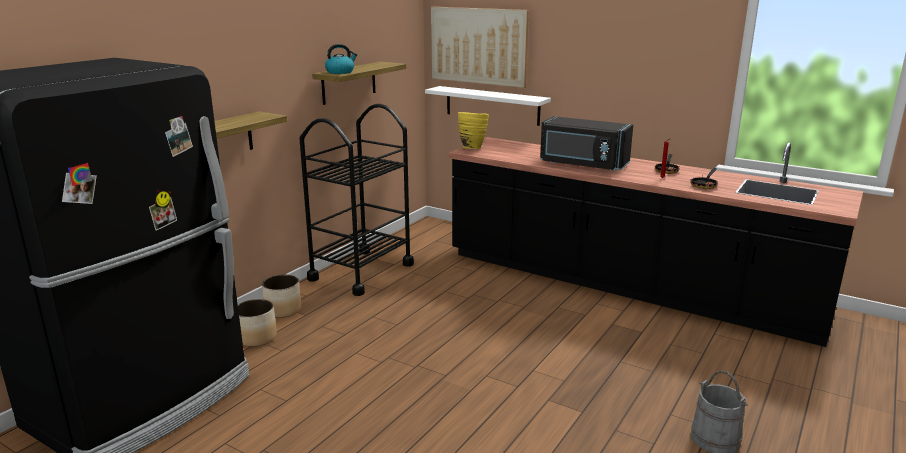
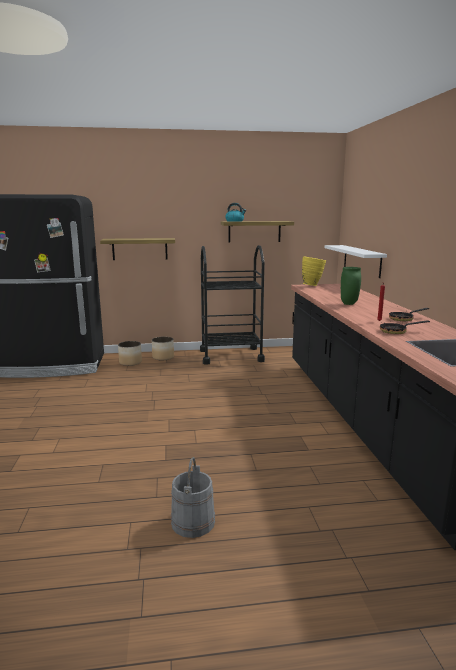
camera: 50 degrees right, 5 degrees down
picture [431,7,529,88] -> none
black microwave [540,116,633,171] -> green vase [341,267,361,305]

